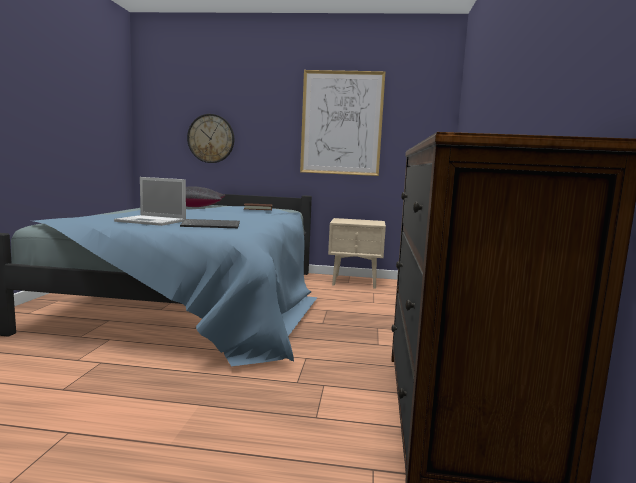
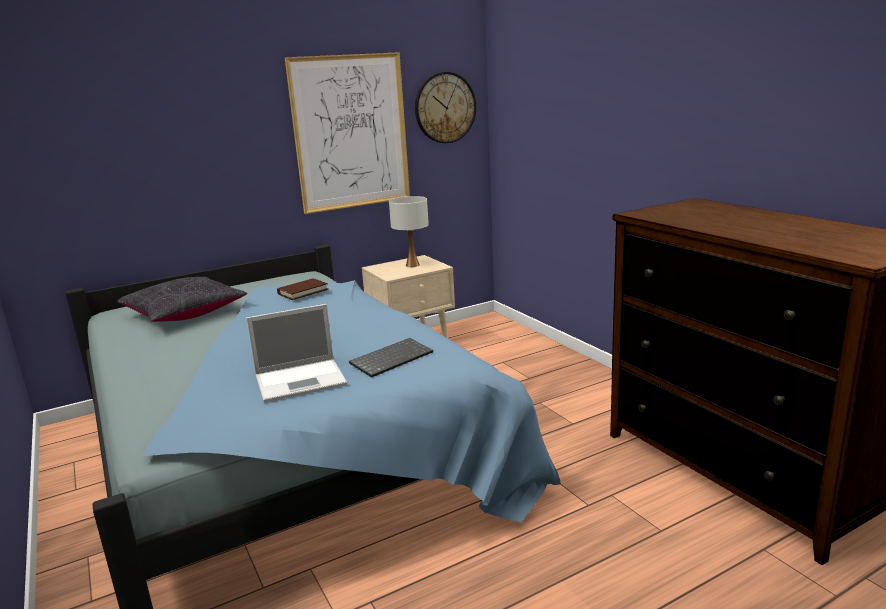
camera: 35 degrees left, 10 degrees up
wall clock [187,114,234,163] -> wall clock moved to [415,72,476,143]
none -> white table lamp [389,196,429,267]

